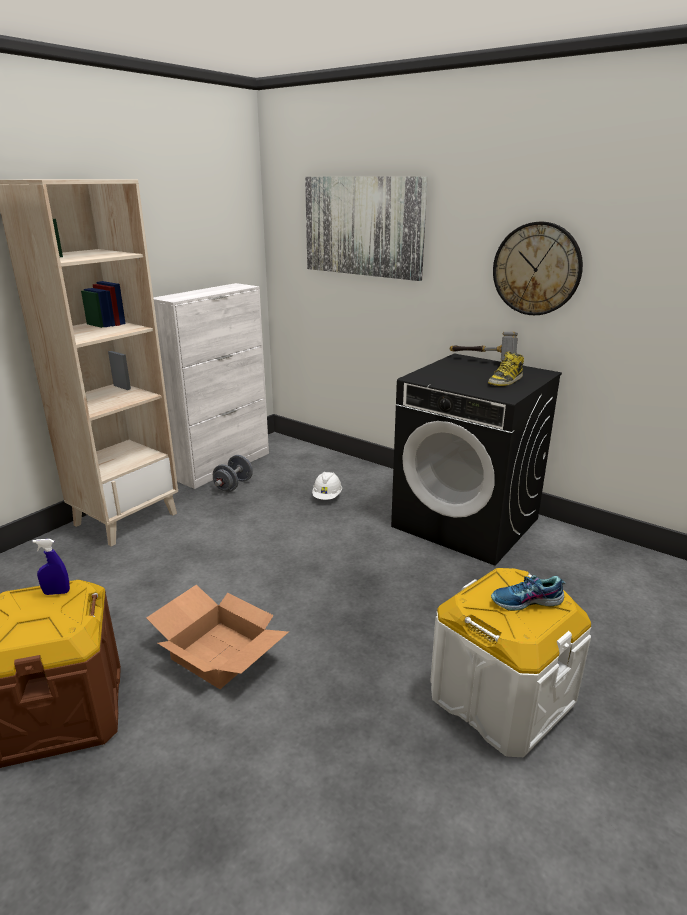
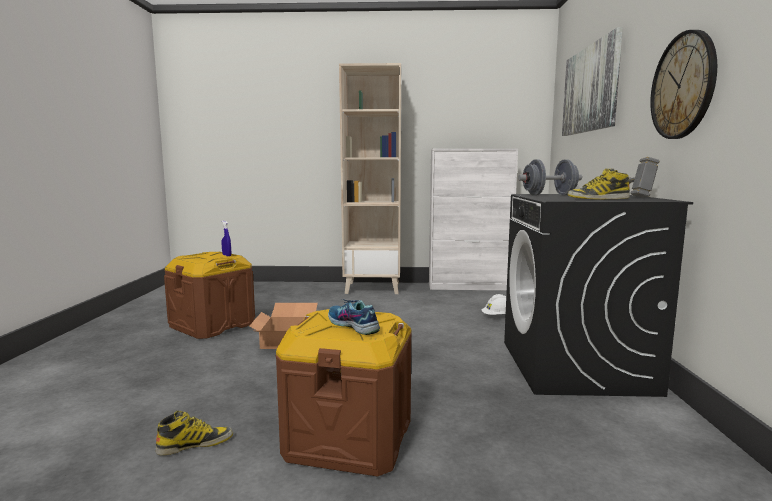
camera: 55 degrees right, 15 degrees down
grey dumbbell [213,455,253,492] -> grey dumbbell moved to [518,159,582,196]
white storage box [430,568,591,757] -> brown storage box [275,309,412,477]
none -> boot [156,411,233,455]

